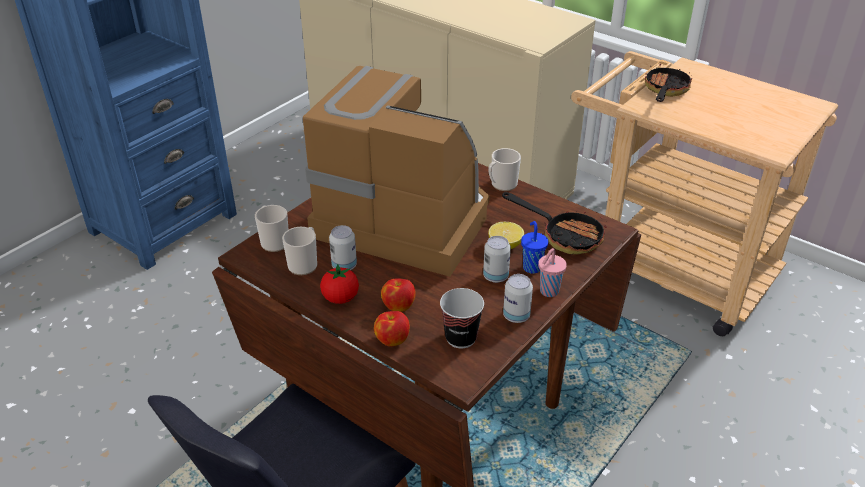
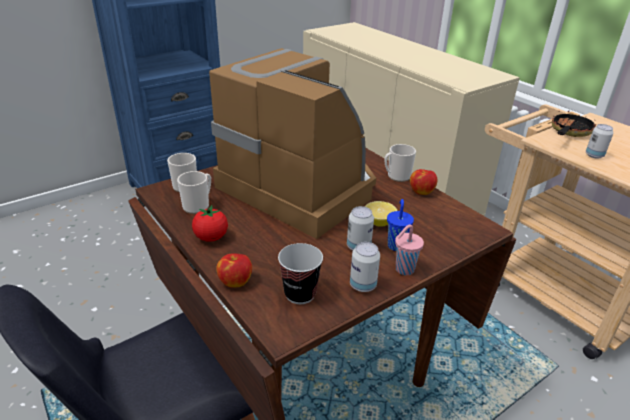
camera: 15 degrees right, 5 degrees down
can [329,225,357,270] -> can moved to [586,124,613,159]
apple [381,278,416,312] -> apple moved to [410,169,437,195]
frying pan [502,192,607,255] -> none

